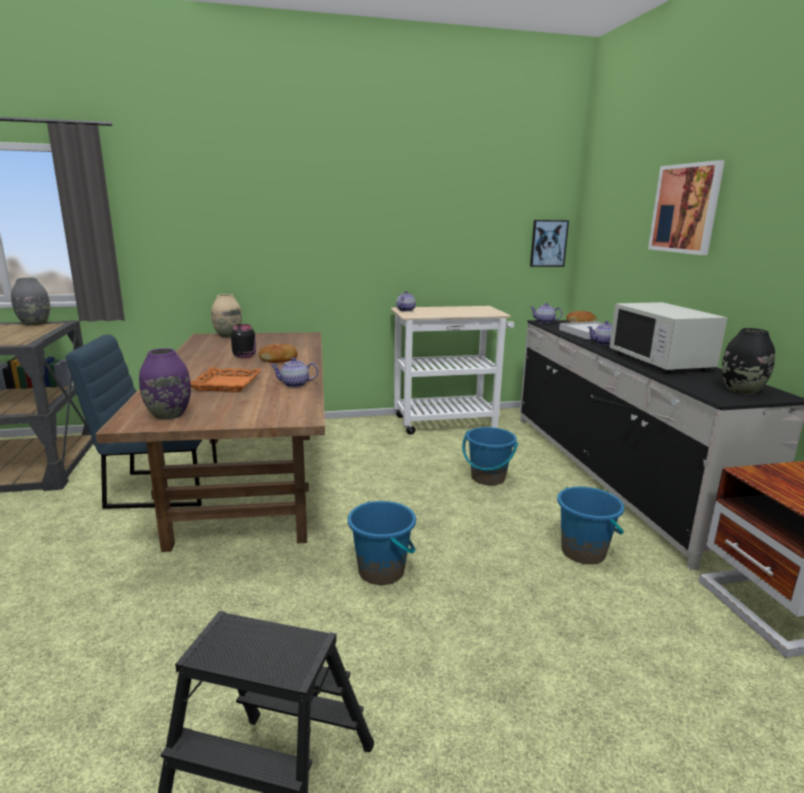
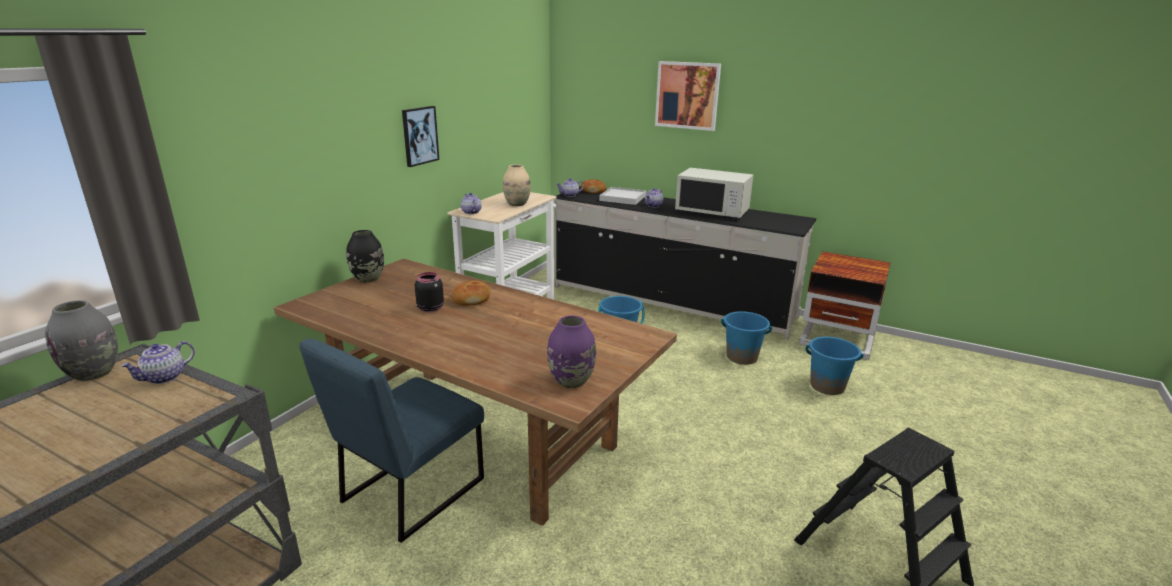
camera: 50 degrees left, 5 degrees up
orange tray [191,367,261,392] -> none
beige vase [211,294,242,337] -> beige vase moved to [503,164,531,206]
teapot [270,358,318,387] -> teapot moved to [121,341,195,384]
blue bucket [348,501,416,585] -> blue bucket moved to [805,337,864,395]
picture [530,220,569,267] -> picture moved to [402,106,439,167]
black vase [722,328,775,395] -> black vase moved to [346,230,384,283]

